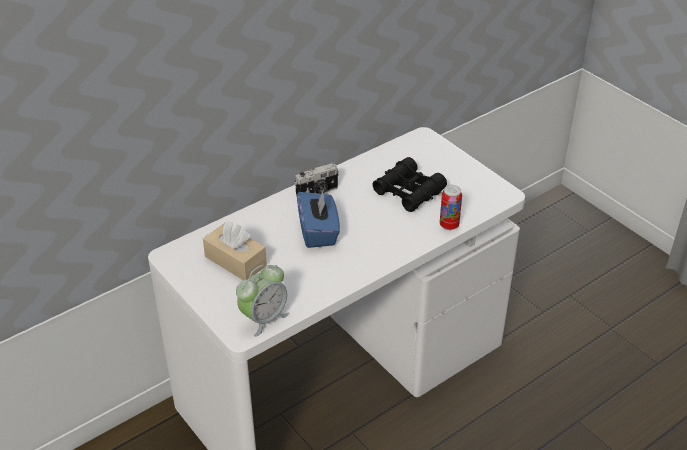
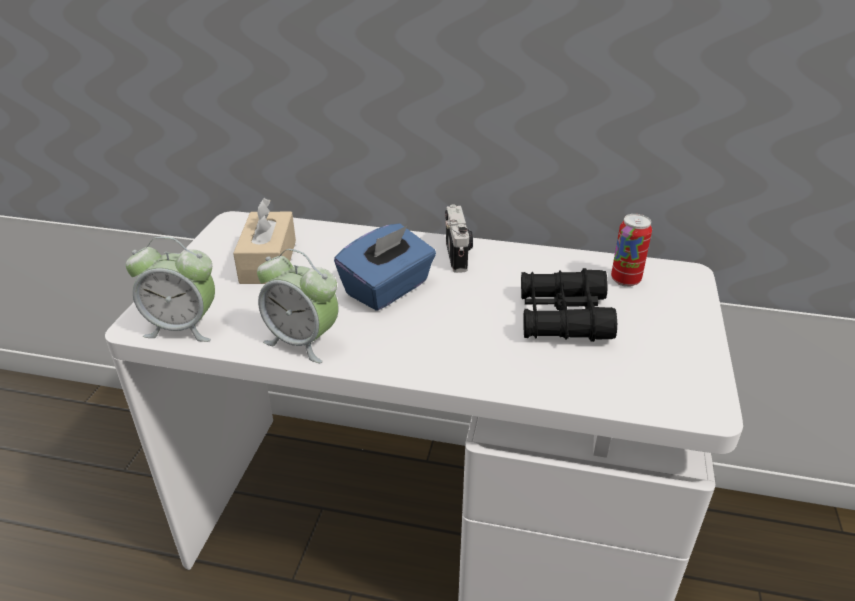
camera: 50 degrees right, 5 degrees down
camera [295,163,339,196] -> camera turned 120 degrees counterclockwise [445,204,473,273]
can [440,185,462,230] -> can moved to [611,214,652,287]
none -> alarm clock [257,249,338,363]

